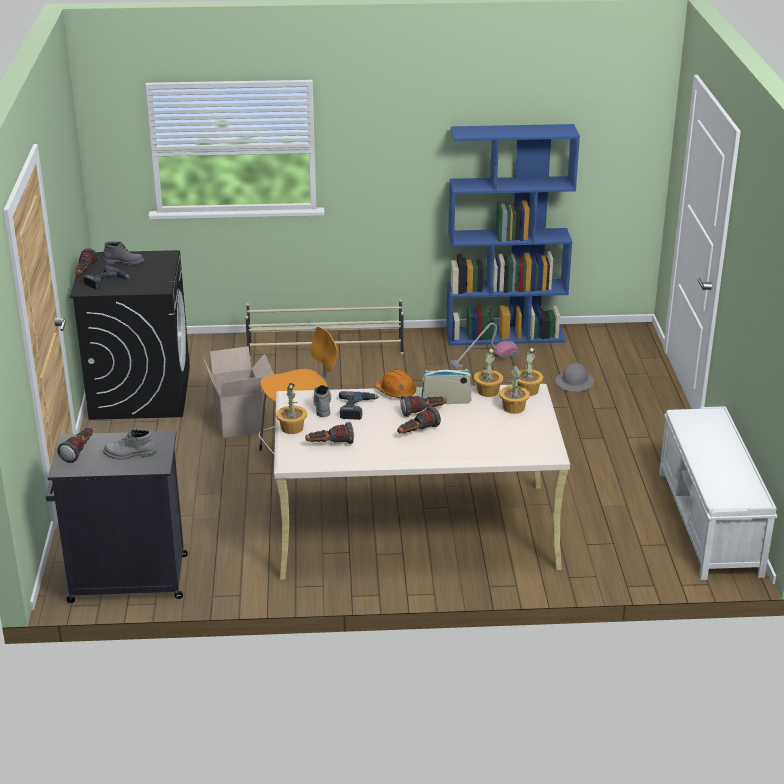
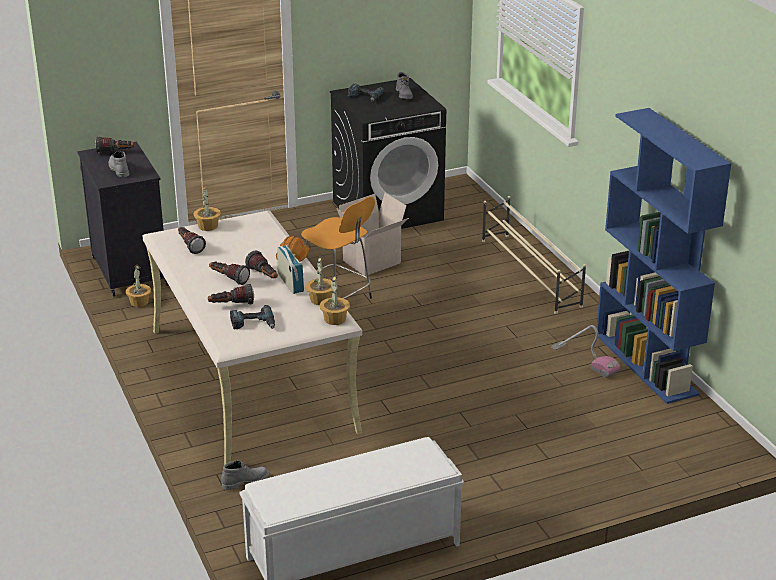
camera: 70 degrees right, 0 degrees up
flashlight [76,248,98,275] -> flashlight moved to [208,284,254,305]
grey boot [313,385,331,417] -> grey boot moved to [221,460,269,490]
power drill [339,391,379,420] -> power drill moved to [230,305,275,329]
potted plant [499,363,530,414] -> potted plant moved to [126,264,151,307]
grey hard hat [556,363,594,392] -> none

